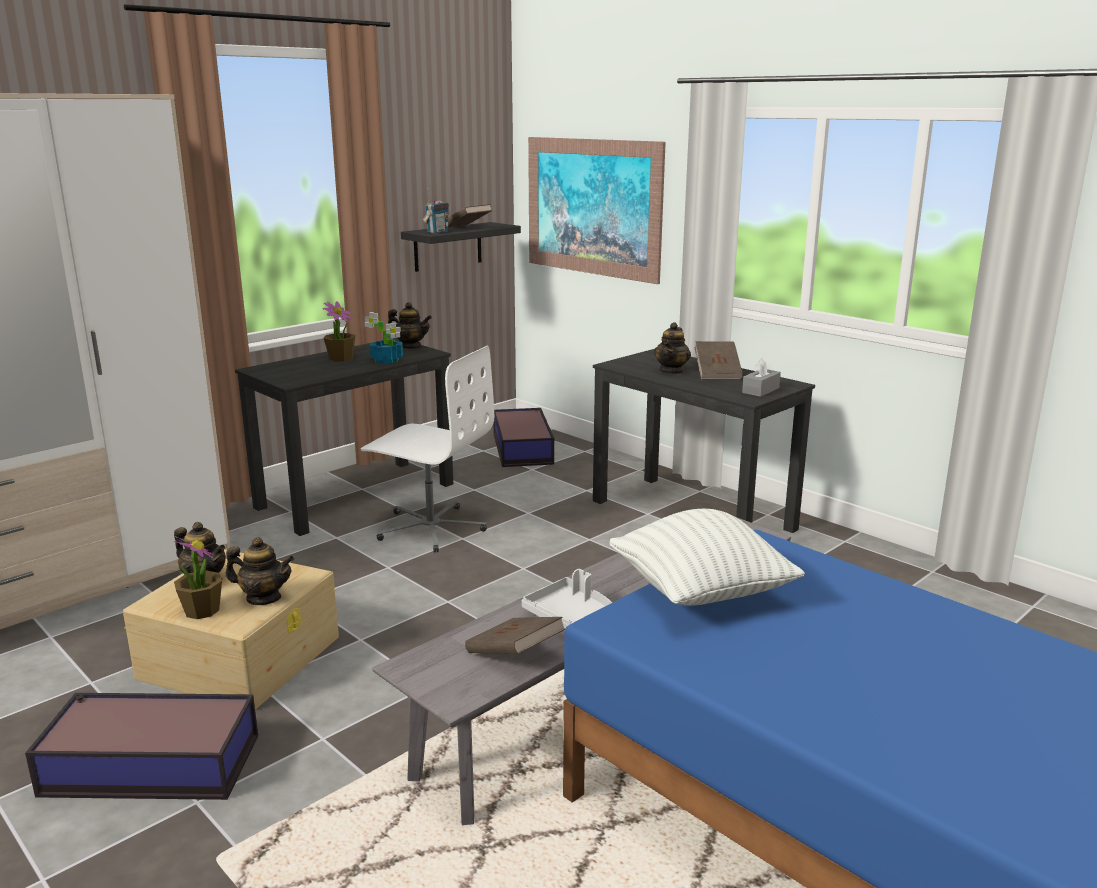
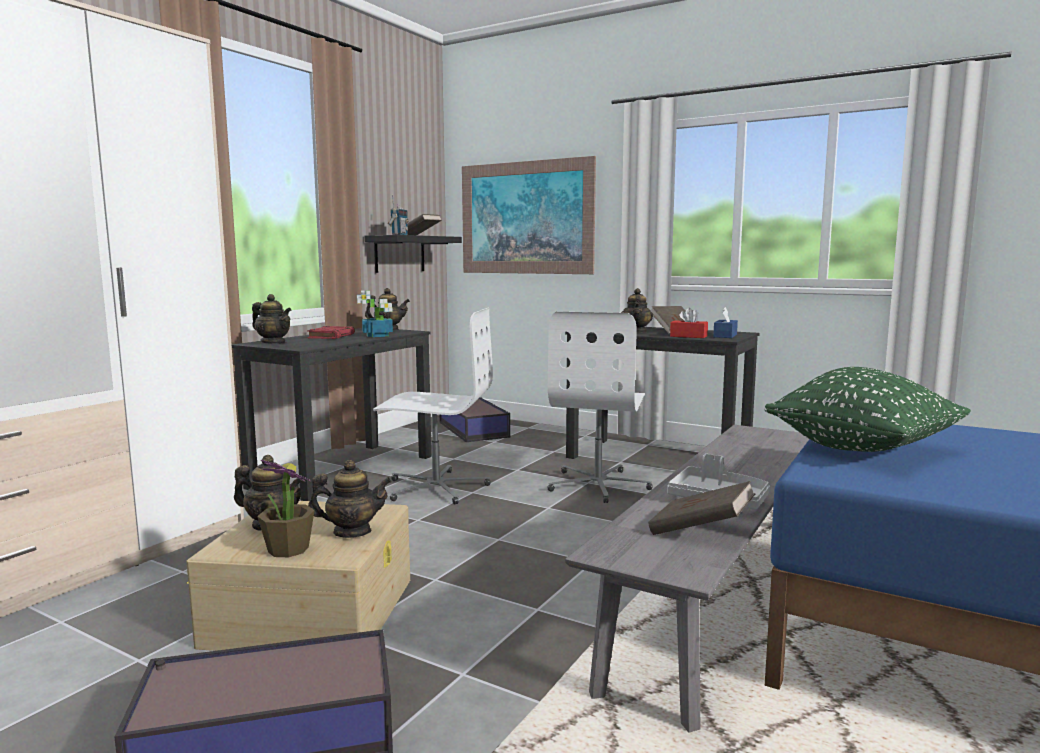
camera: 15 degrees left, 10 degrees down
potted plant [323,301,356,362] -> red book [307,326,355,339]
white pillow [609,509,805,606] -> green pillow [764,367,971,452]
grey tissue box [742,358,781,397] -> blue tissue box [713,307,738,338]
none -> teapot [252,294,291,344]
none -> white office chair [547,312,653,503]
none -> red tissue box [670,308,708,338]

